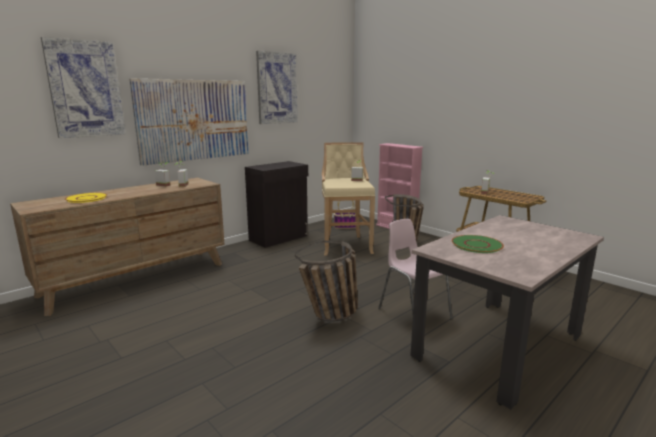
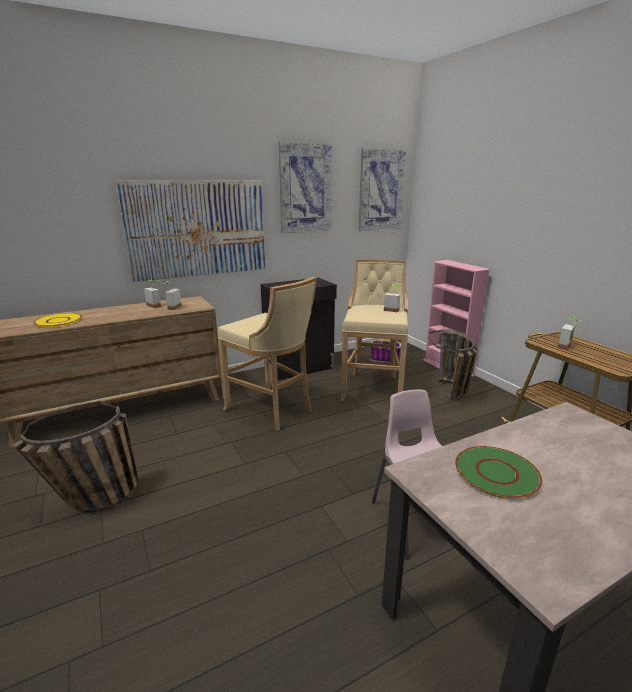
camera: 15 degrees right, 5 degrees up
picture [41,37,126,138] -> picture moved to [358,148,407,231]
basket [295,240,358,322] -> basket moved to [13,401,138,512]
none -> beige stool [217,277,317,431]

